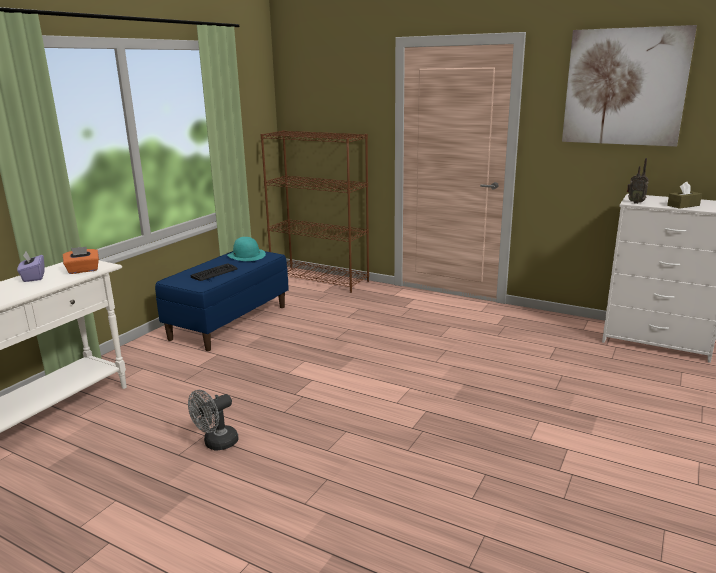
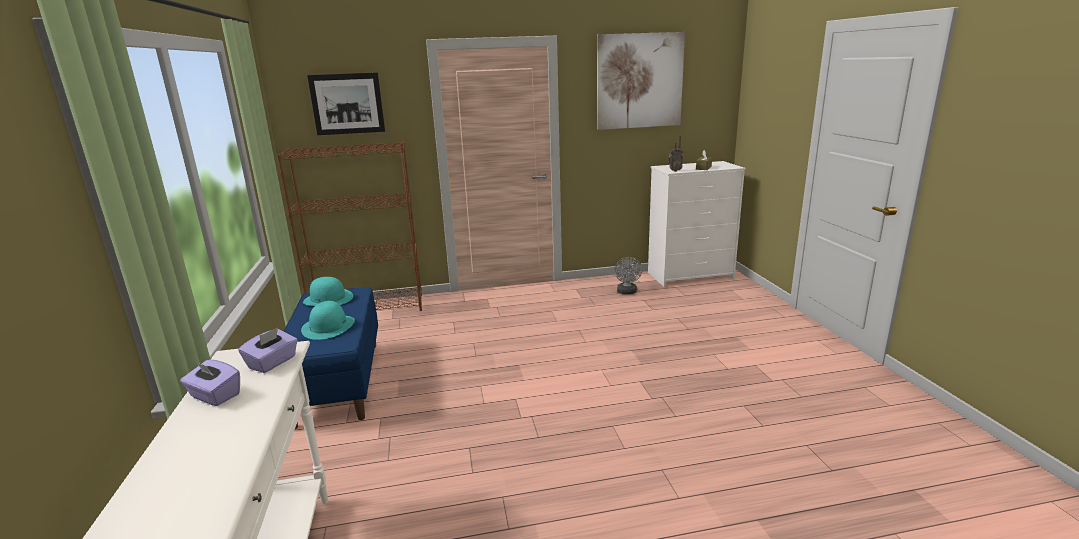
camera: 40 degrees left, 0 degrees up
orange tissue box [63,247,99,274] -> purple tissue box [238,327,298,373]
grey fan [188,390,238,450] -> grey fan moved to [614,257,642,294]
keyboard [191,263,238,281] -> turquoise hat [301,301,355,340]
none -> picture [307,72,385,135]

